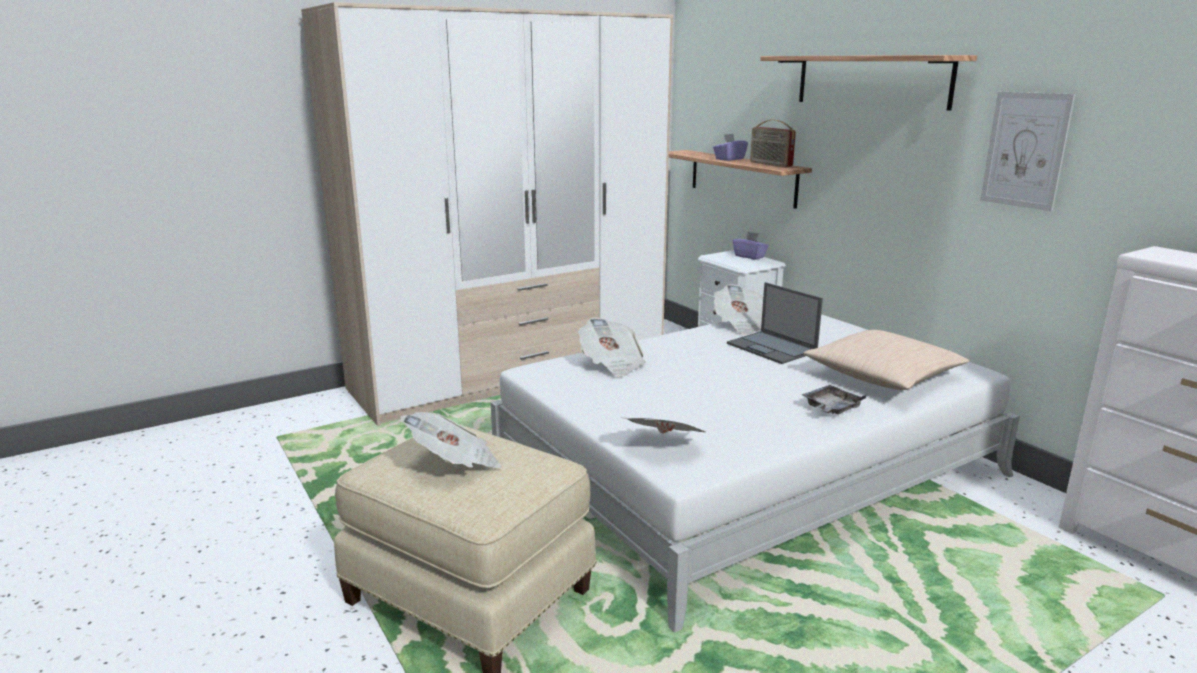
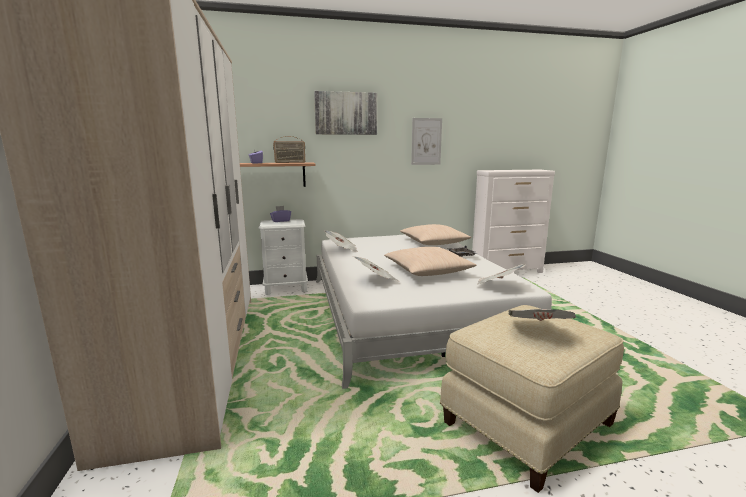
camera: 70 degrees left, 5 degrees down
laptop [727,282,823,364] -> none
shelf [760,55,977,111] -> picture [314,91,377,135]
none -> beige pillow [384,247,477,276]

